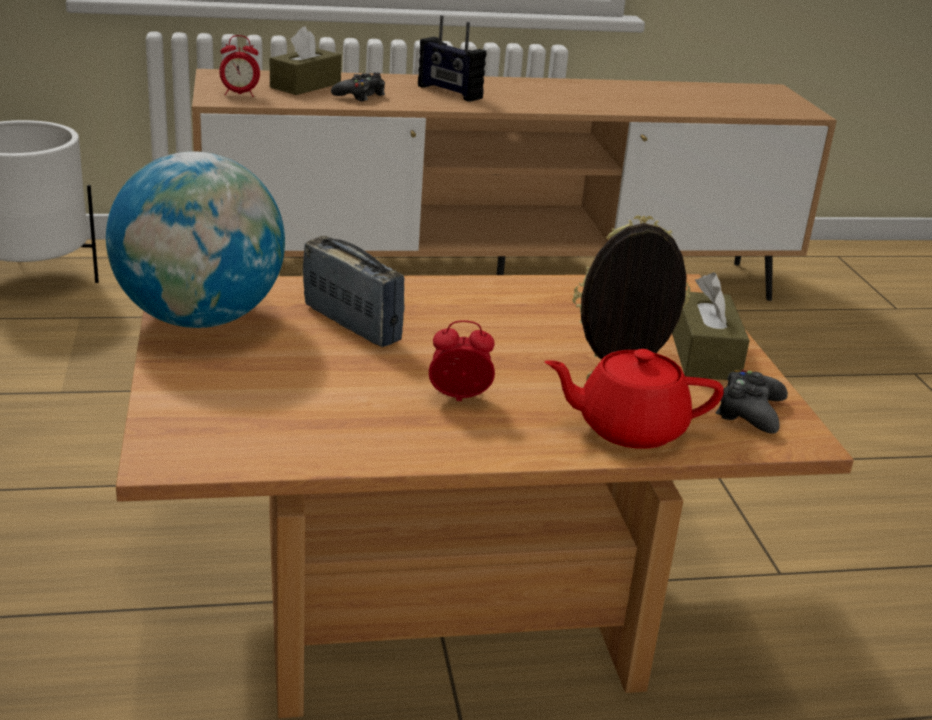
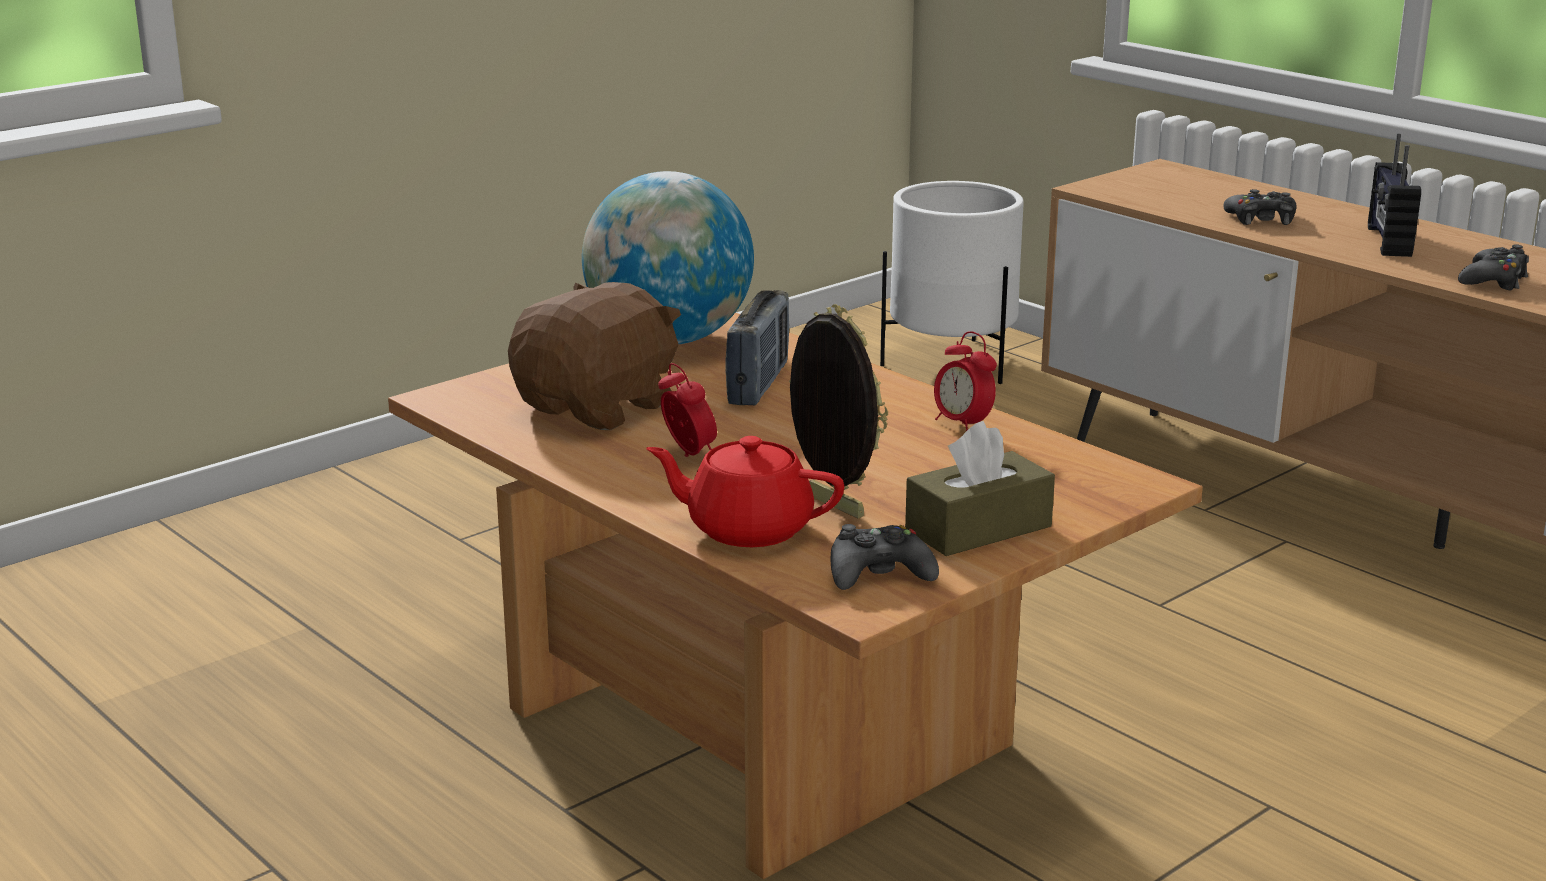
camera: 60 degrees right, 5 degrees down
alarm clock [219,35,260,97] -> alarm clock moved to [934,331,997,431]
brown tissue box [270,26,341,95] -> none
red teapot [545,349,724,449] -> red teapot turned 45 degrees counterclockwise [646,436,844,547]
none -> brown plush toy [508,282,681,430]
none -> black game controller [1458,244,1529,290]

